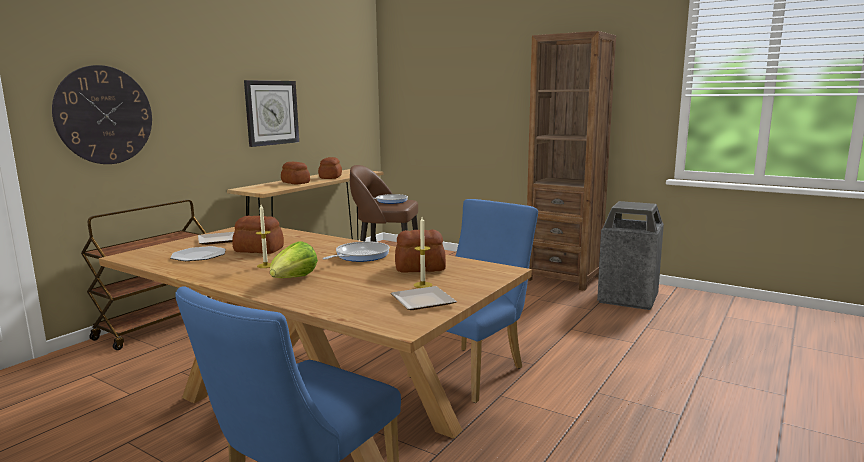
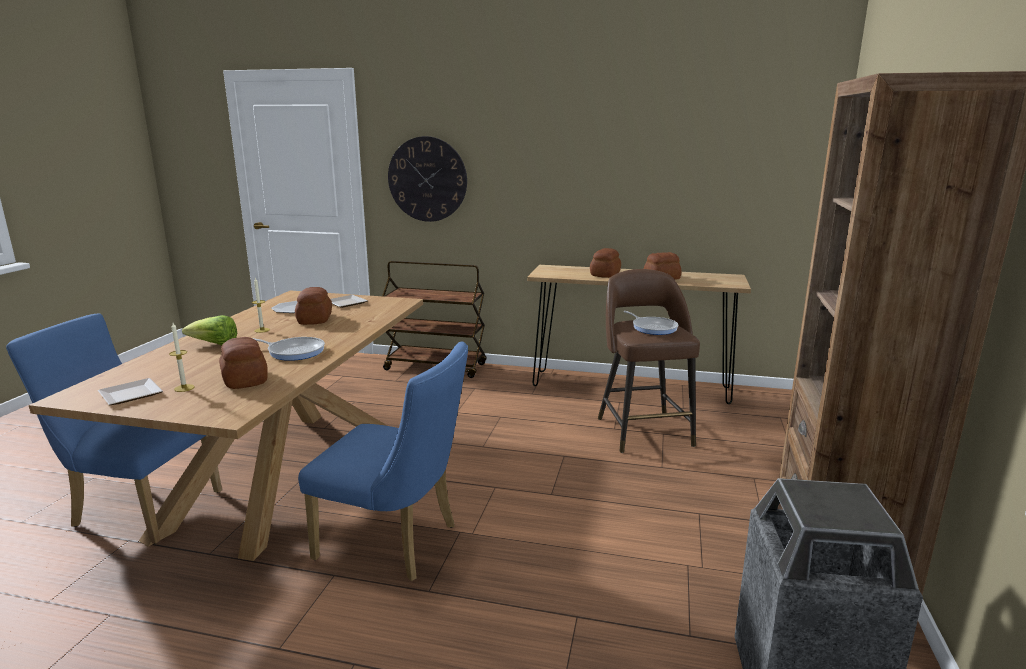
camera: 70 degrees right, 5 degrees up
wall clock [244,80,299,147] -> none

